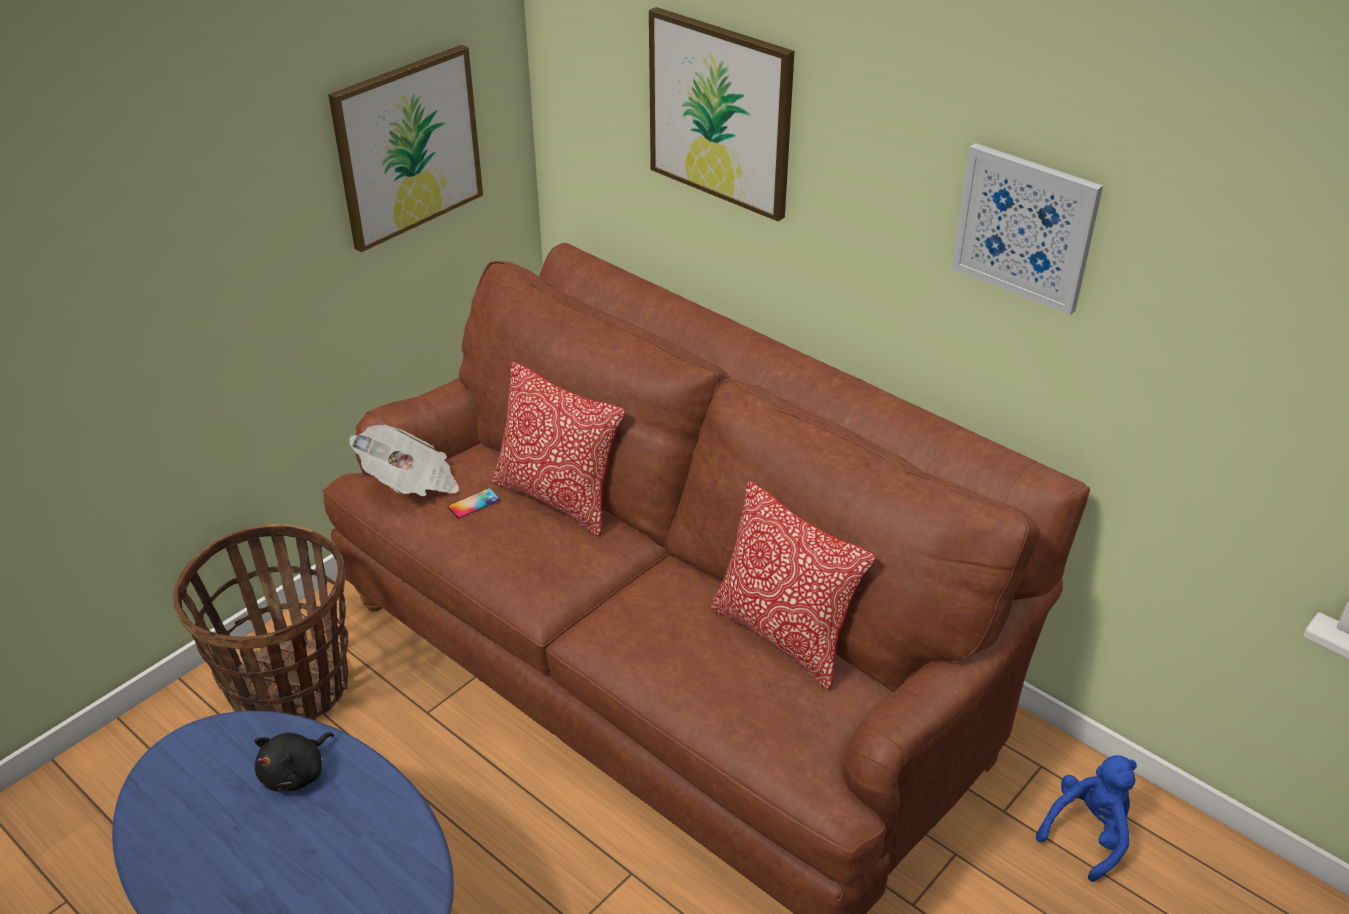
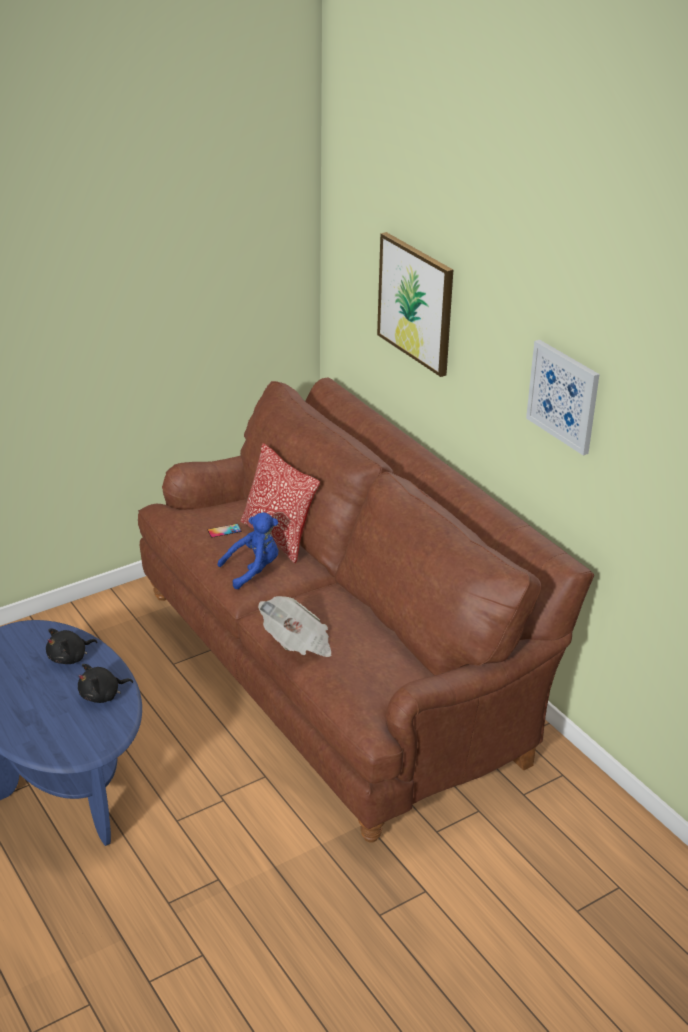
camera: 15 degrees right, 5 degrees down
basket [173,524,349,720] -> none
picture [328,45,483,252] -> none
newspaper [349,424,460,496] -> newspaper moved to [258,596,331,657]
pillow [710,481,876,690] -> none
blue plush toy [1036,755,1137,882] -> blue plush toy moved to [217,512,279,589]
none -> black plush toy [78,664,133,703]

